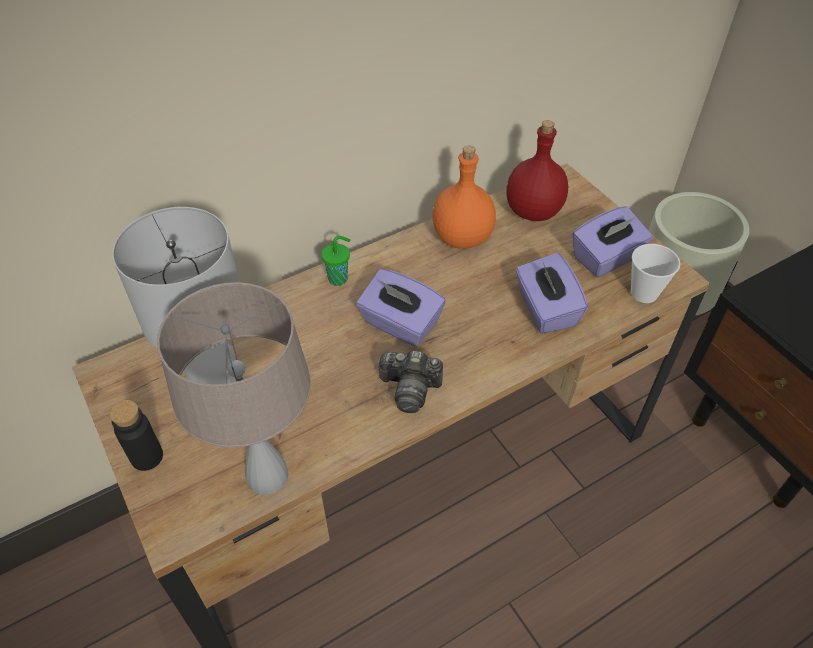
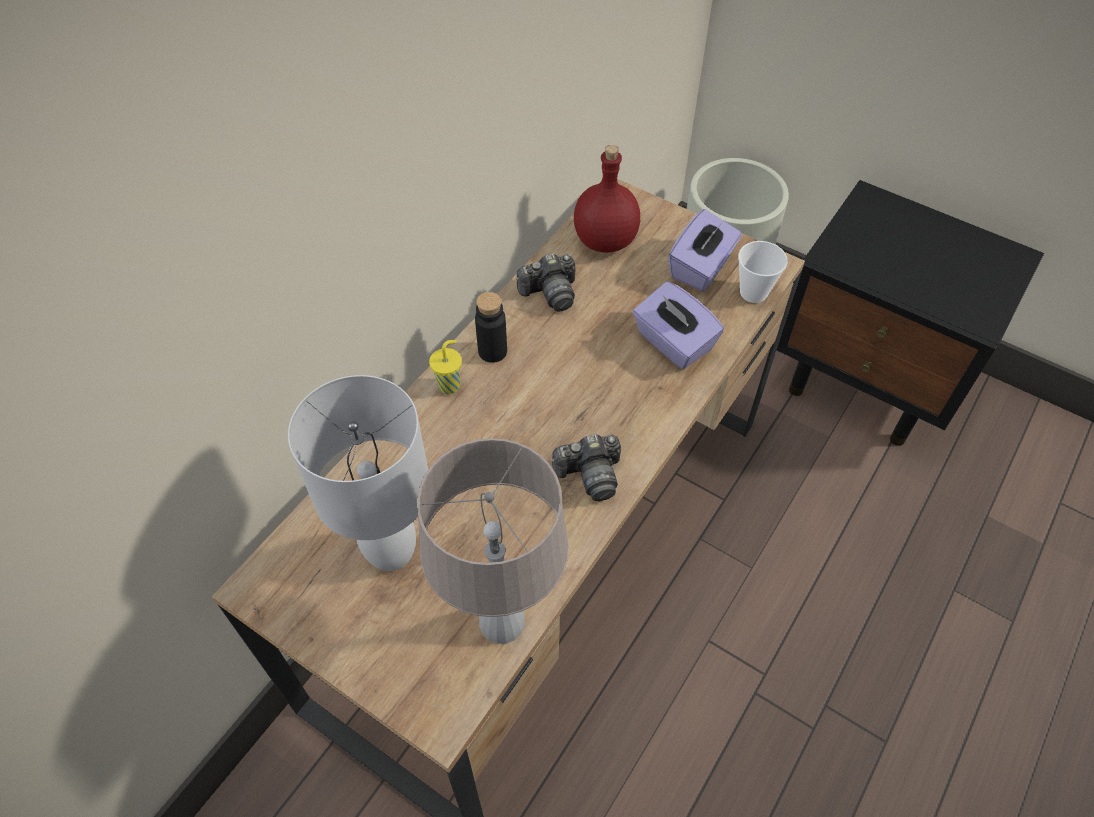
camera: 25 degrees left, 5 degrees up
black bottle [109,400,163,471] -> black bottle moved to [475,292,507,363]
green cup [321,236,350,286] -> yellow cup [429,340,462,394]
purple tissue box [357,269,446,347] -> none
orange bottle [432,146,496,249] -> camera [516,254,576,312]

